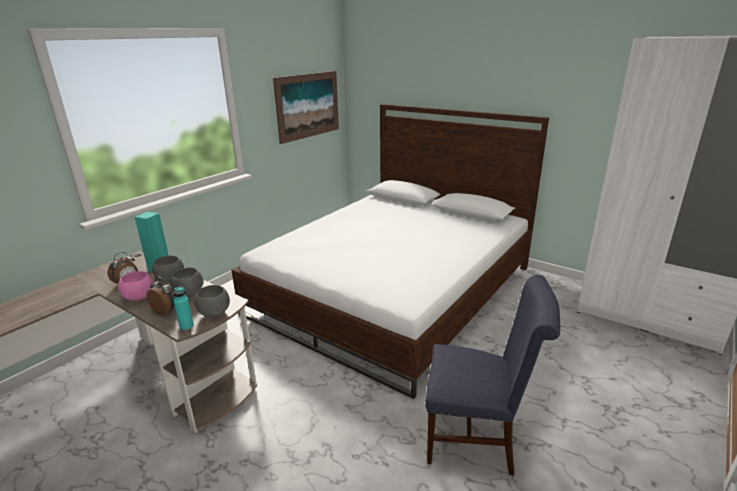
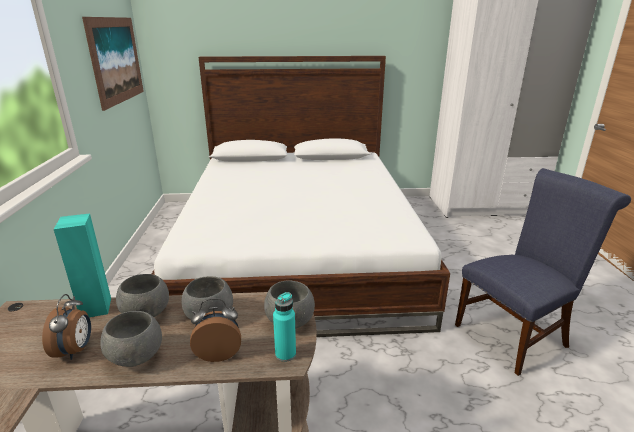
camera: 40 degrees left, 0 degrees up
pink bowl [118,271,153,301] -> grey bowl [100,311,162,367]

